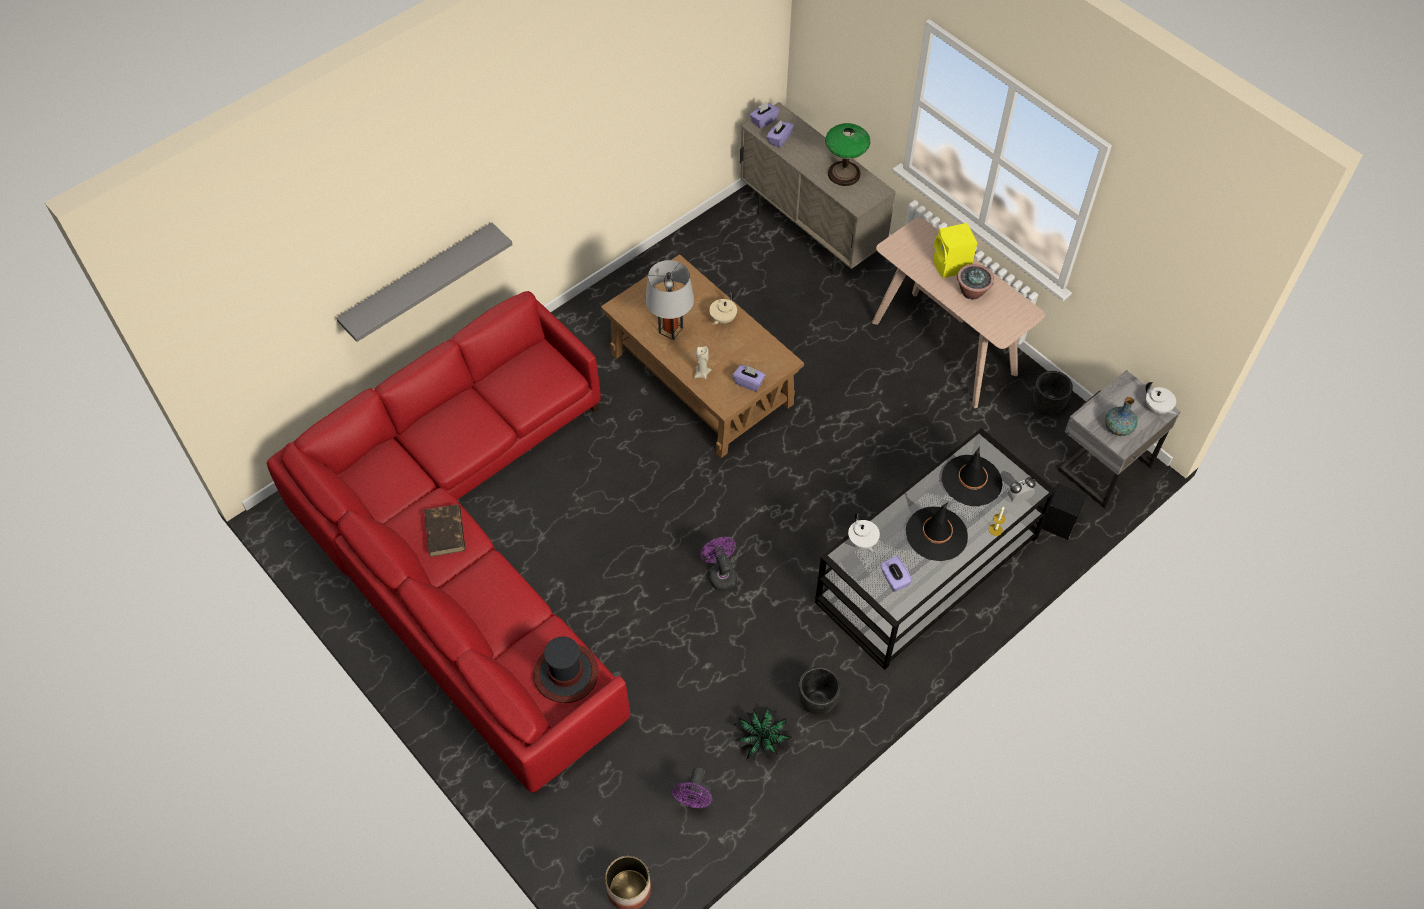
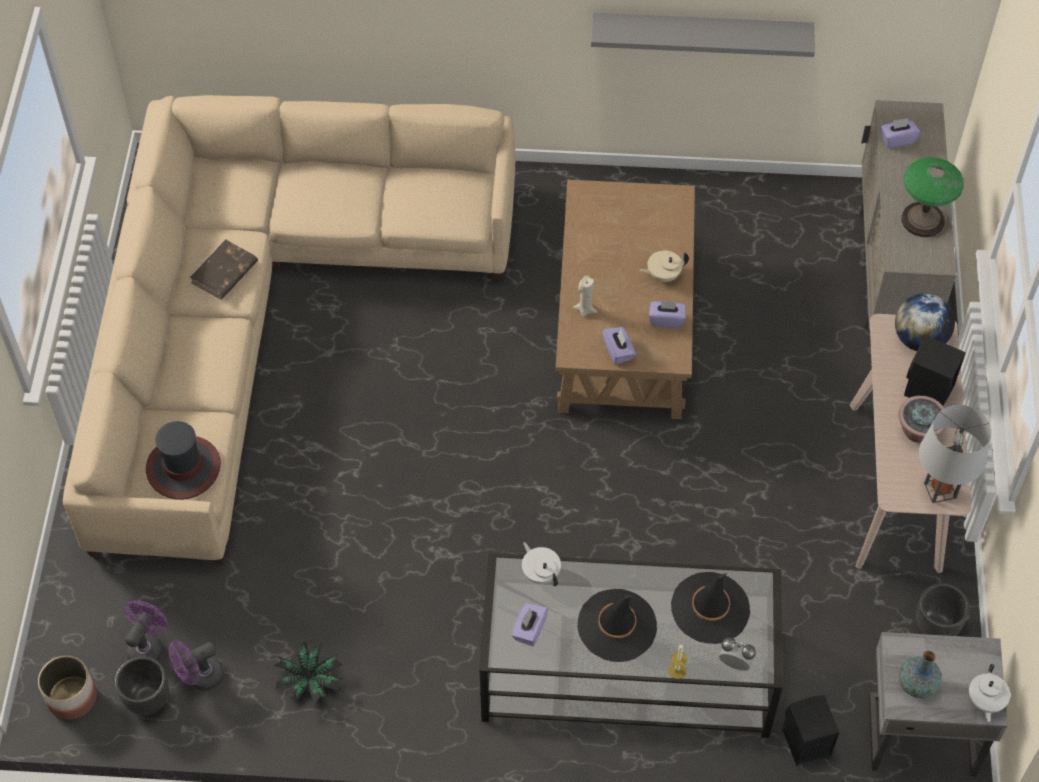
camera: 45 degrees right, 0 degrees up
red sofa [267,291,630,794] -> beige sofa [63,95,515,564]
grey shelf [336,222,512,342] -> grey shelf moved to [591,13,815,57]
grey table lamp [645,260,694,340] -> grey table lamp moved to [919,405,991,503]
purple fan [700,537,737,591] -> purple fan moved to [125,601,169,661]
purple tissue box [750,102,779,129] -> purple tissue box moved to [649,300,686,328]
black planter [798,667,841,715] -> black planter moved to [115,656,169,715]
white teapot [848,513,880,554] -> white teapot turned 120 degrees clockwise [522,542,561,586]
yellow speaker [933,223,977,278] -> black speaker [904,336,966,407]
none -> globe [895,293,955,351]

